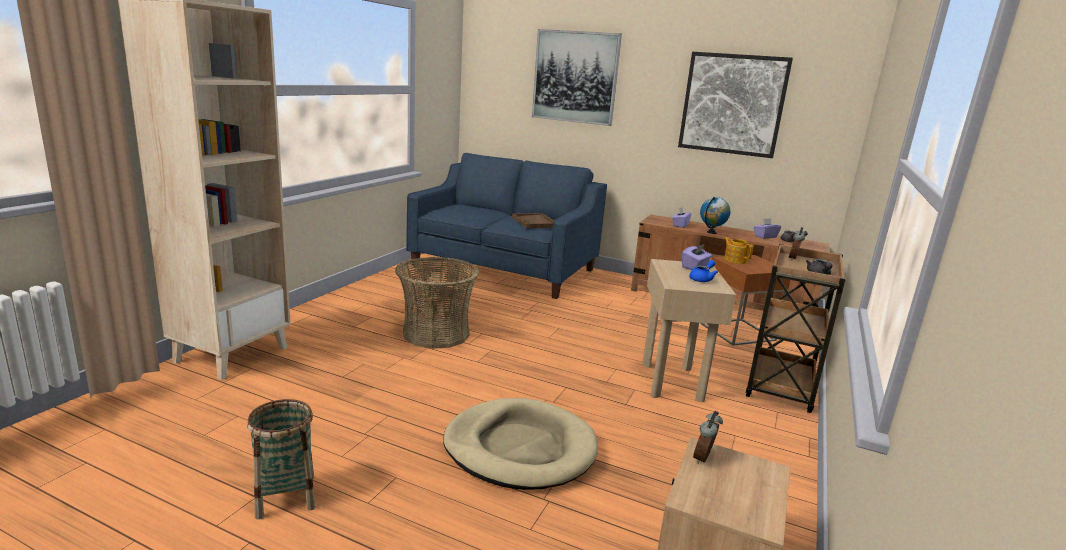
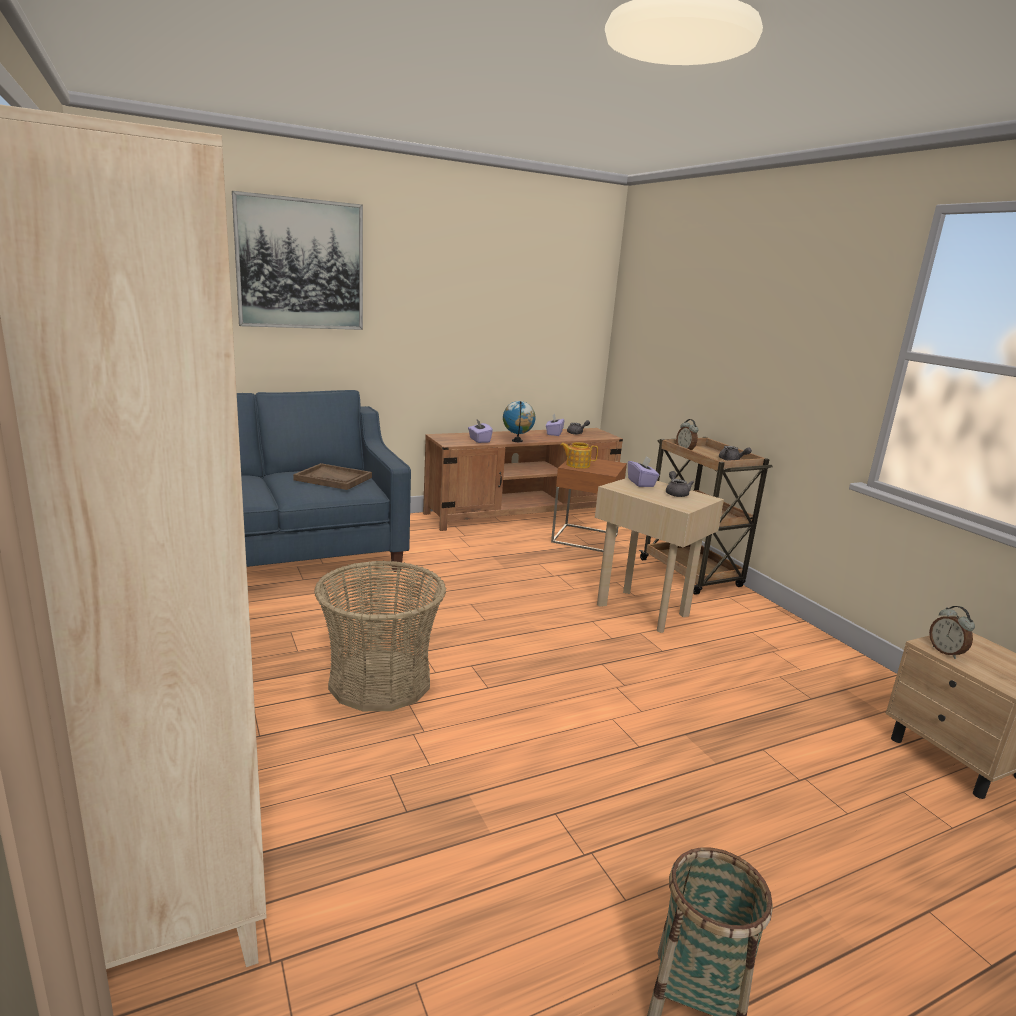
camera: 50 degrees left, 0 degrees up
beige dog bed [443,398,598,490] -> none
picture [678,52,793,158] -> none
blue teapot [689,260,718,282] -> grey teapot [666,471,694,497]

